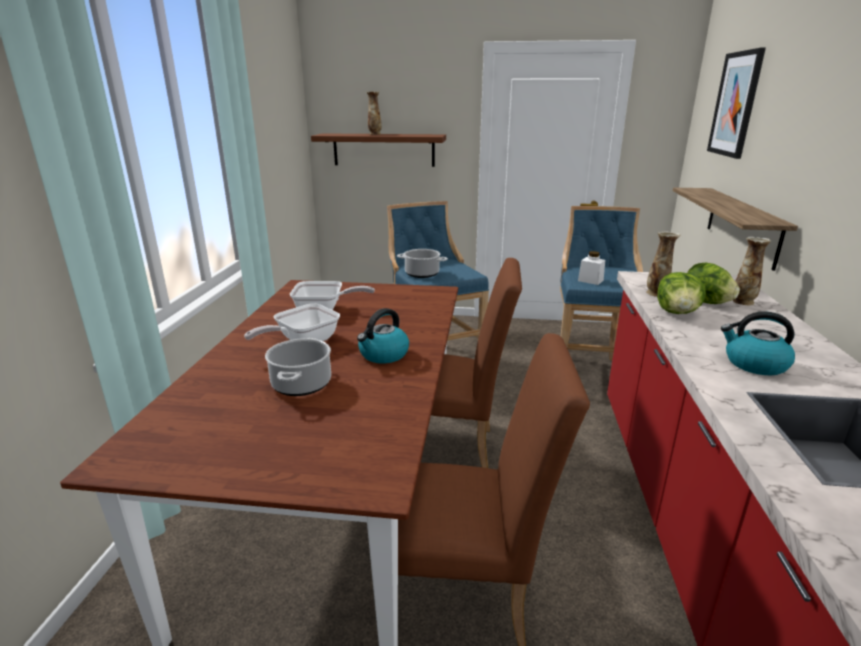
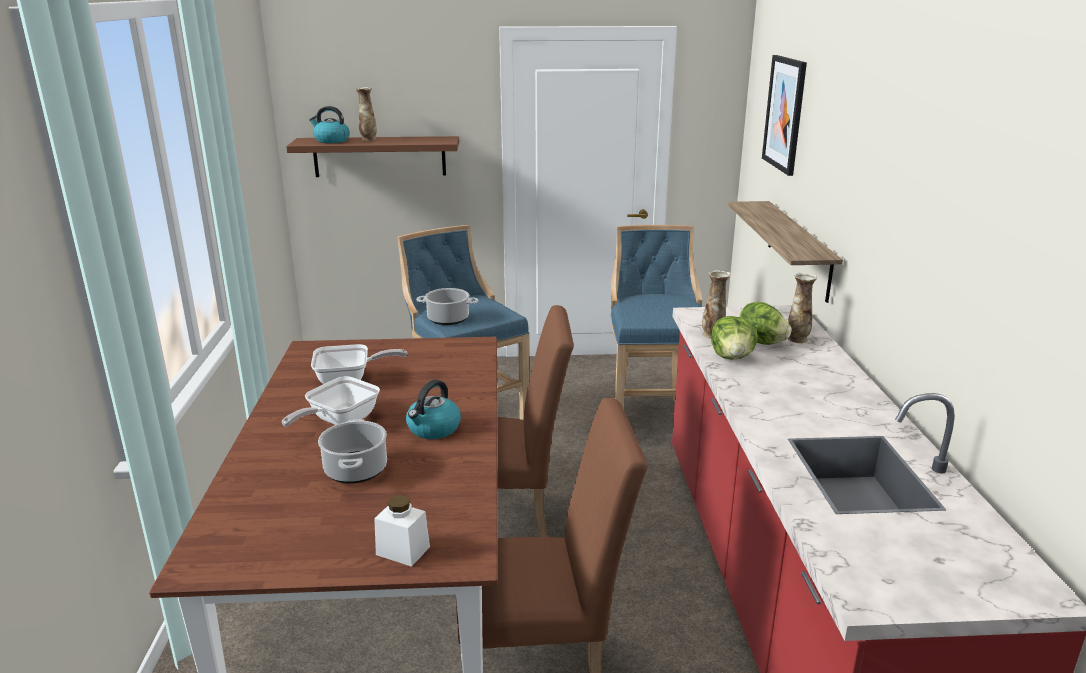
camera: 10 degrees left, 0 degrees up
white jar [578,251,605,285] -> white jar moved to [374,495,430,567]
kettle [721,311,795,375] -> kettle moved to [309,106,350,143]

